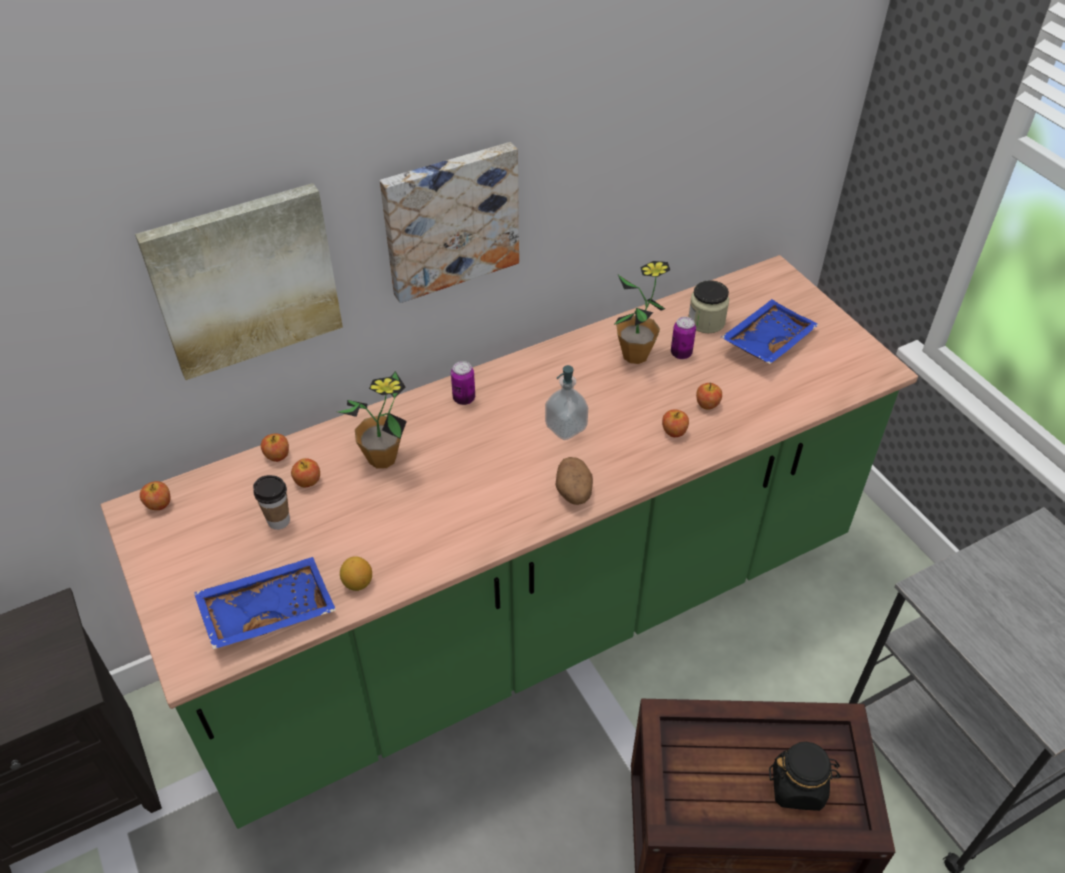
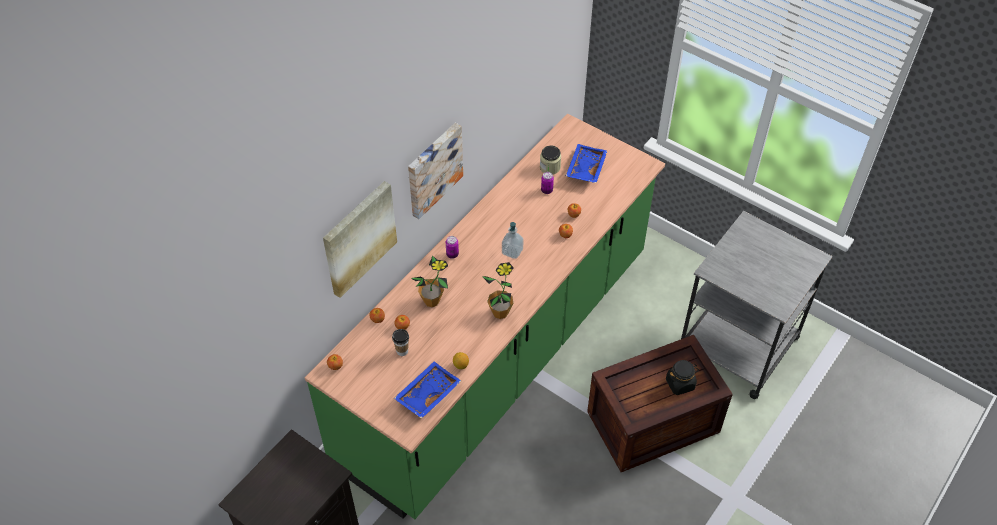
camera: 25 degrees left, 5 degrees up
potato [555,457,593,505] -> none
potted plant [614,261,670,364] -> potted plant moved to [482,262,514,319]

